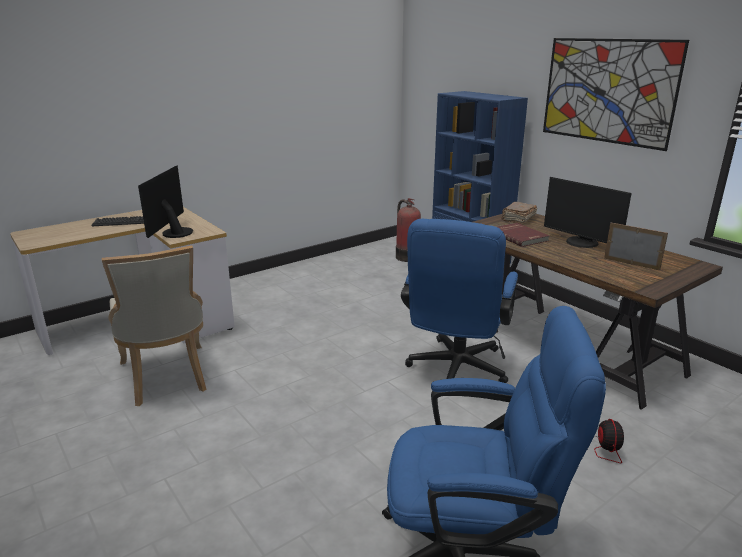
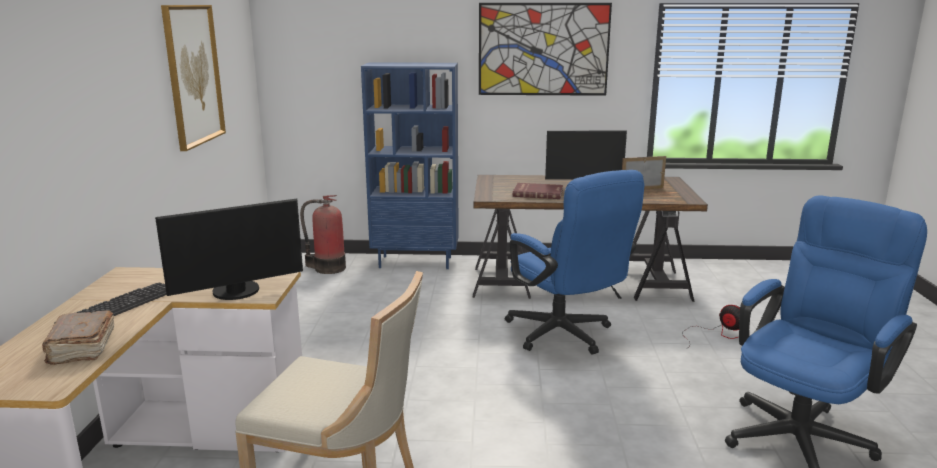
camera: 50 degrees left, 5 degrees down
monitor [138,165,193,238] -> monitor turned 75 degrees counterclockwise [155,199,303,300]
brown book [501,202,537,224] -> brown book moved to [42,310,114,365]
none -> picture [161,5,226,151]

